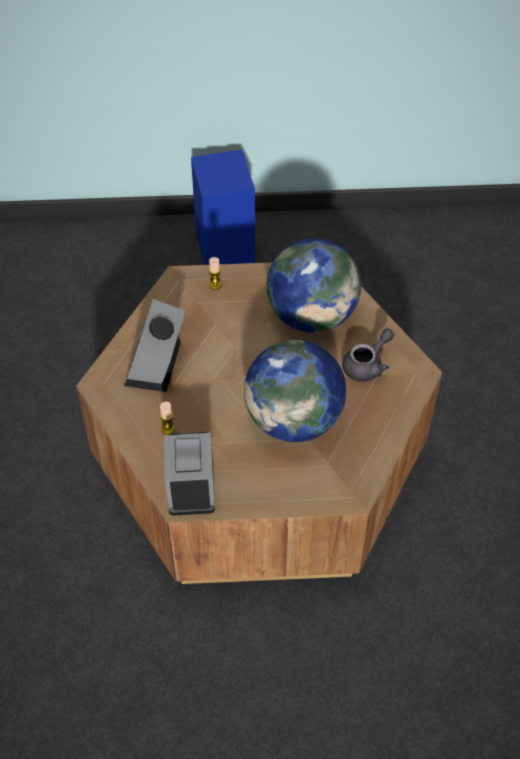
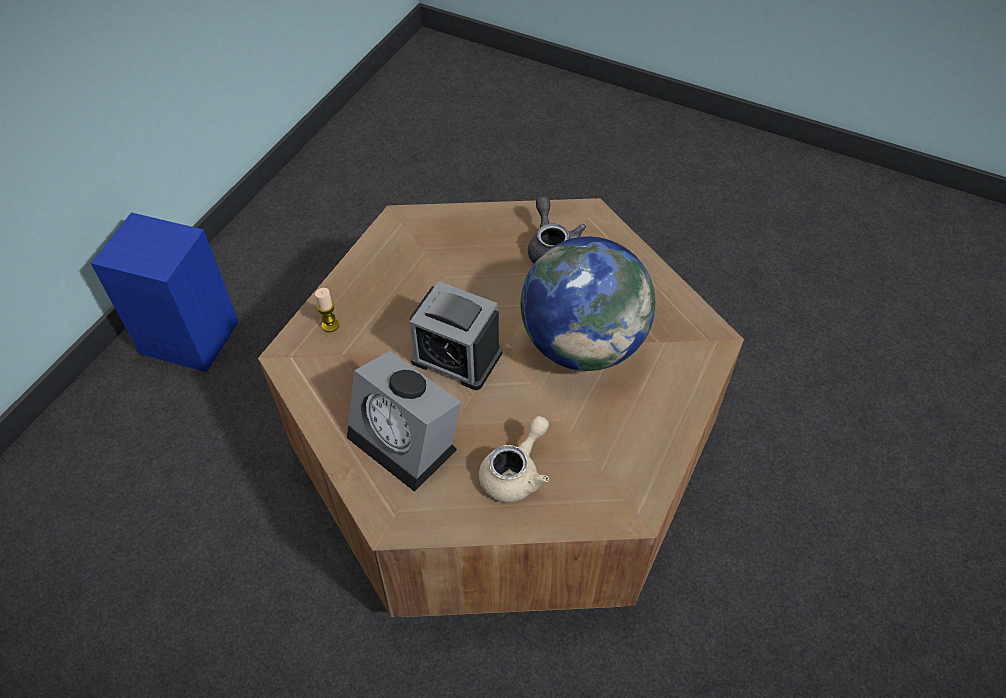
camera: 60 degrees left, 0 degrees up
candle [159,401,175,435] -> beige teapot [479,416,549,503]
alarm clock [164,432,215,516] -> alarm clock moved to [410,281,502,390]
globe [266,238,361,333] -> none

